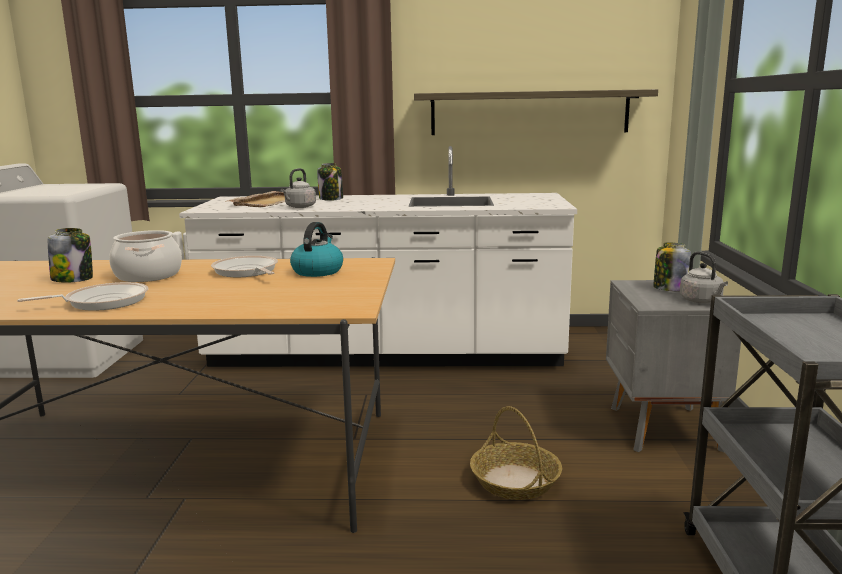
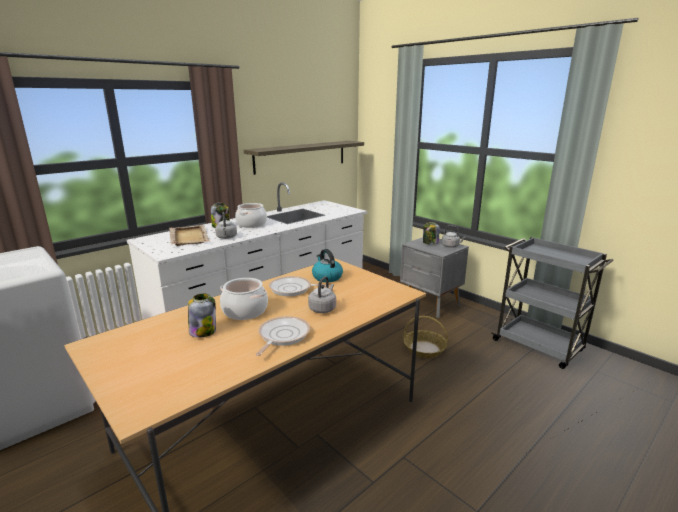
camera: 45 degrees left, 5 degrees up
none -> cooking pot [235,203,267,228]
none -> grey kettle [308,276,336,313]

